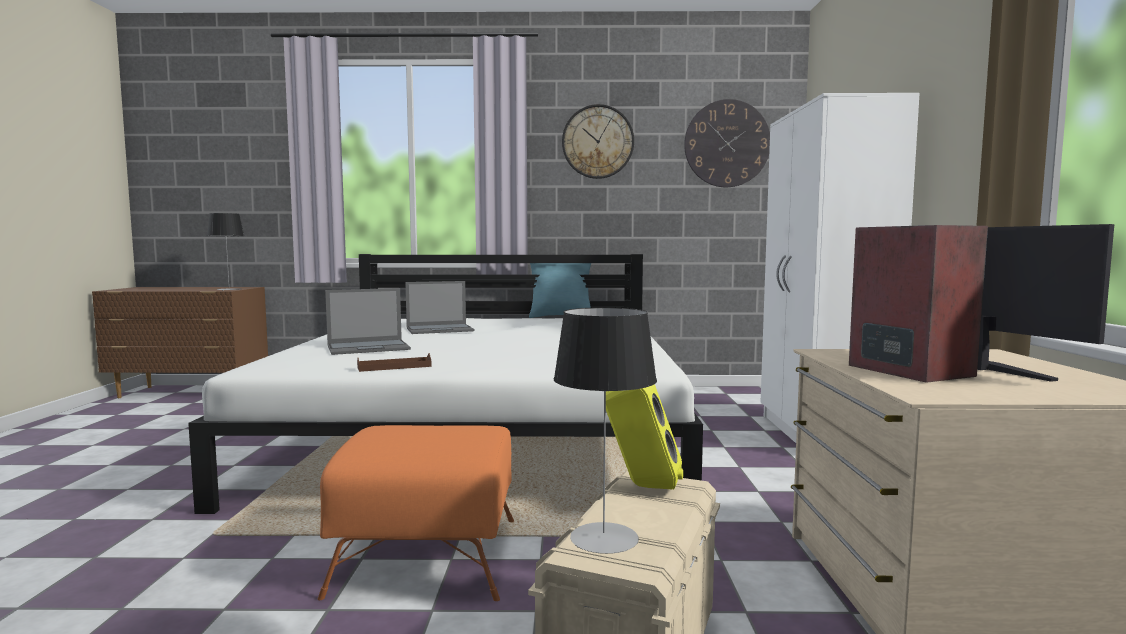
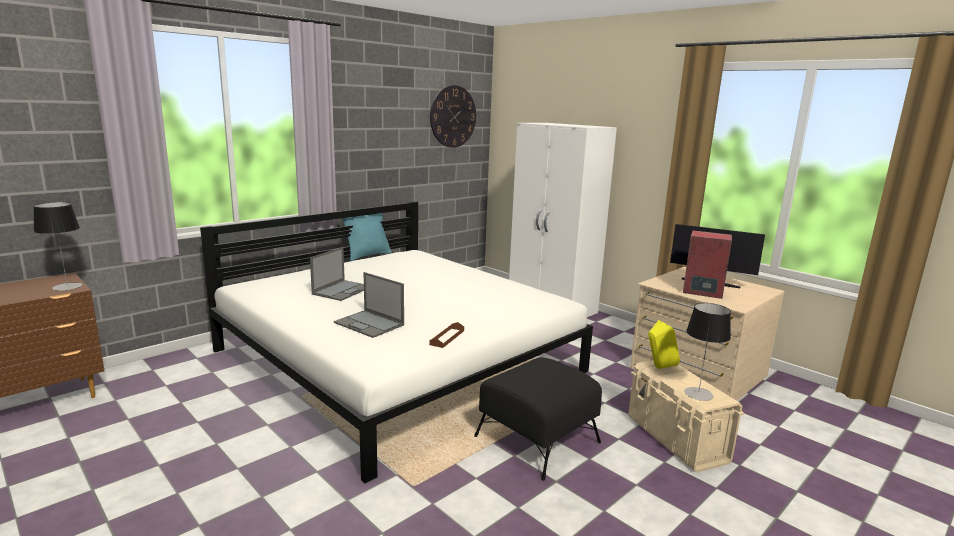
camera: 45 degrees left, 10 degrees up
orange ottoman [318,425,514,601] -> black ottoman [474,357,602,481]
laptop [325,288,411,355] -> laptop turned 105 degrees clockwise [334,272,404,338]
wall clock [562,104,634,179] -> none

